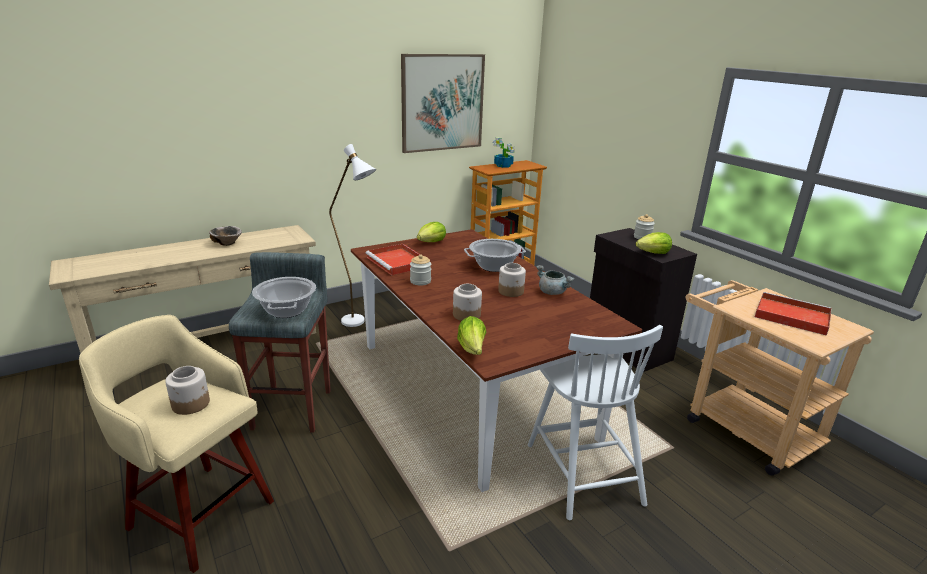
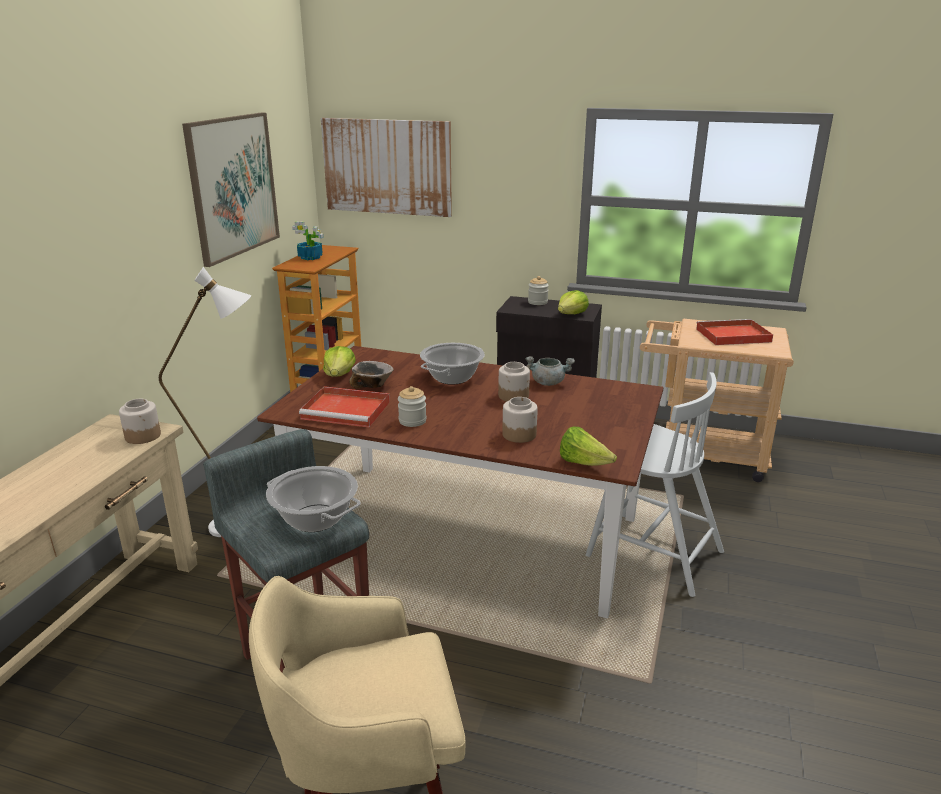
camera: 40 degrees left, 0 degrees up
jar [165,366,210,415] -> jar moved to [119,399,161,444]
bowl [209,226,242,246] -> bowl moved to [349,361,394,389]
none -> picture [321,118,452,217]

